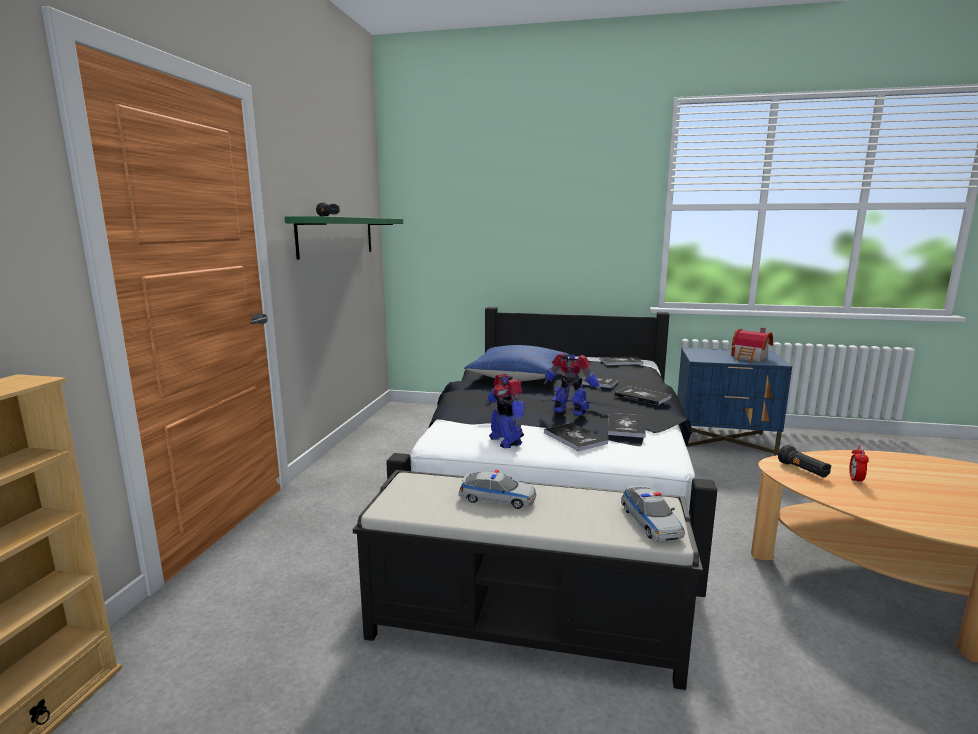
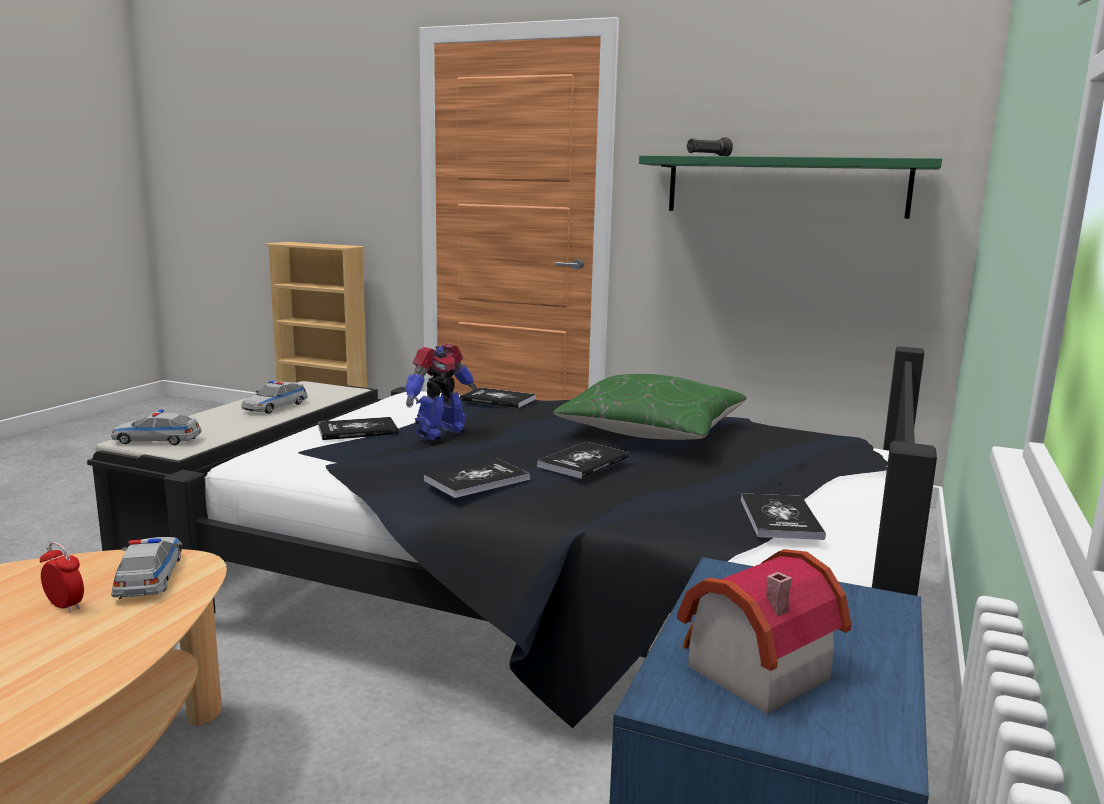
camera: 100 degrees right, 0 degrees up
blue pillow [464,345,570,381] -> green pillow [553,374,747,440]
toy robot [486,374,524,448] -> none
book [608,413,646,438] -> book moved to [460,387,536,408]
black flashlight [778,445,831,478] -> toy car [111,537,182,599]

